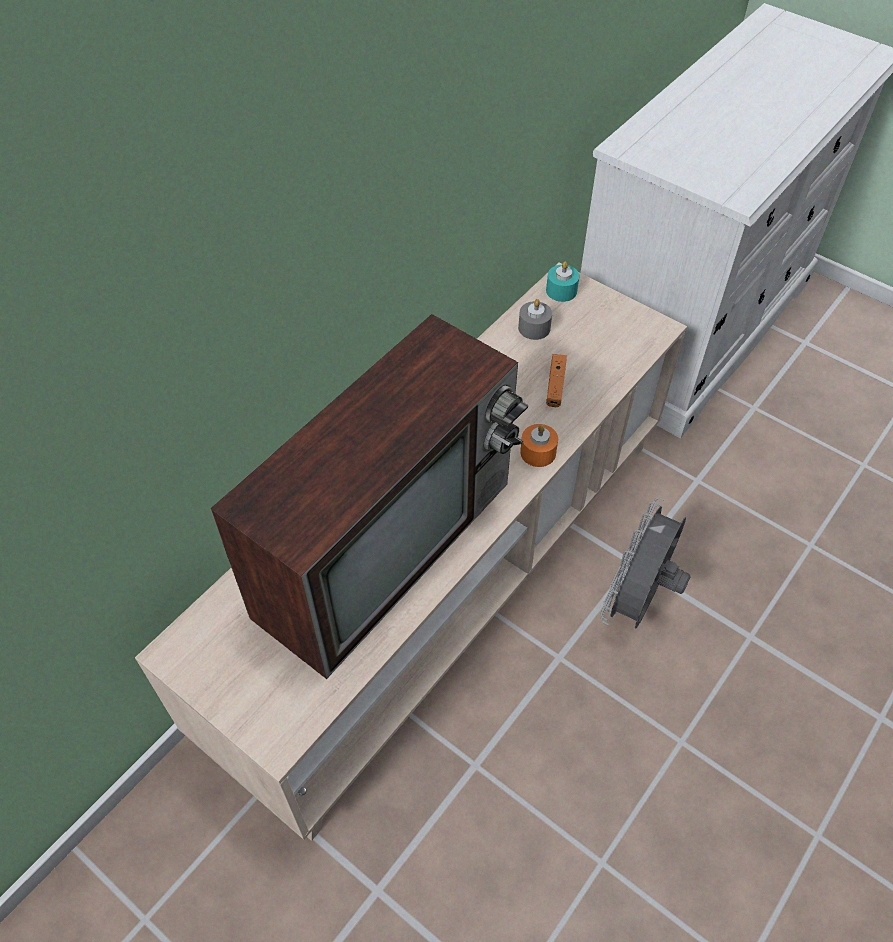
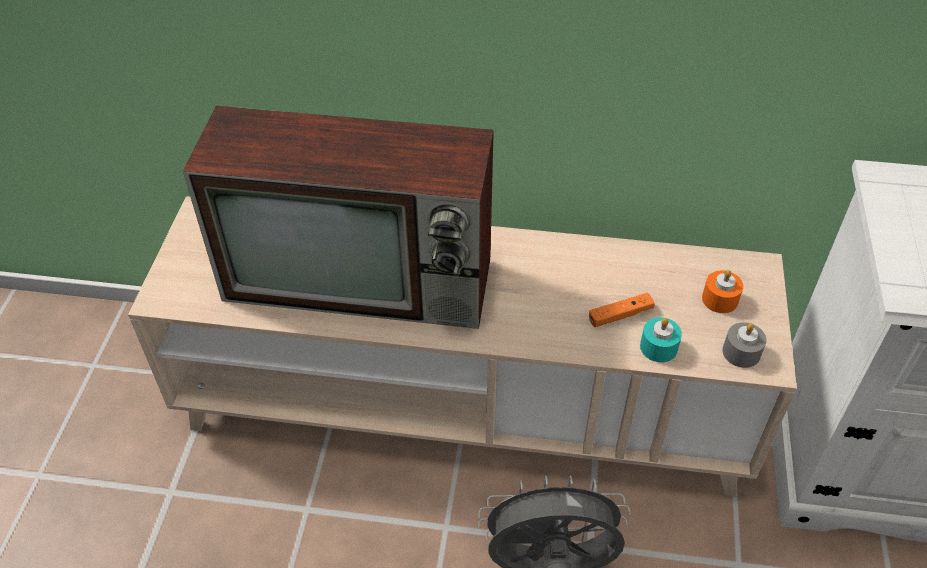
camera: 60 degrees right, 5 degrees down
grey candle [518,299,552,340] -> grey candle moved to [722,322,766,368]
orange candle [520,424,558,467] -> orange candle moved to [702,270,743,313]
turquoise candle [546,262,579,302] -> turquoise candle moved to [640,317,682,362]

